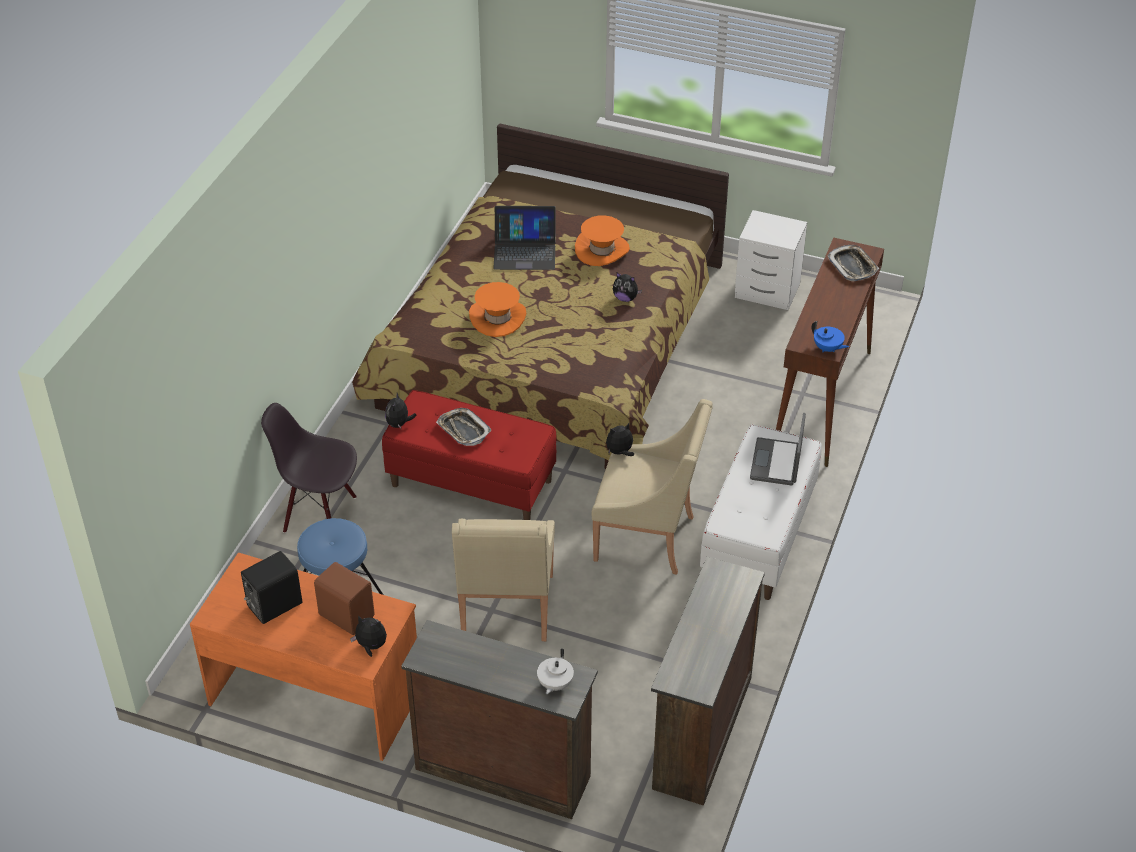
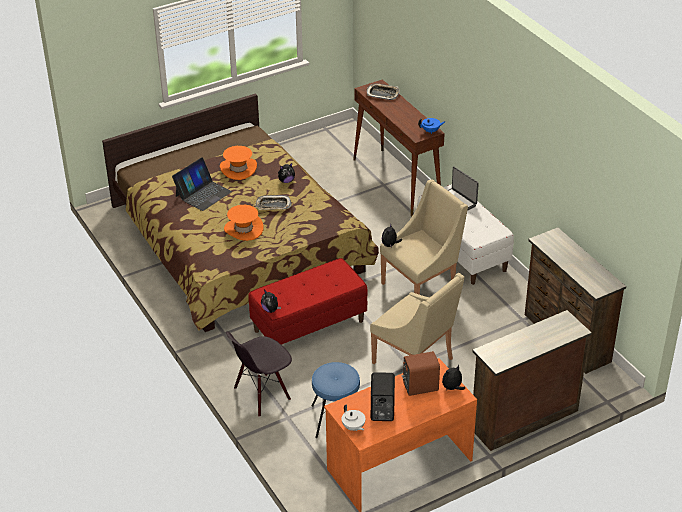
camera: 50 degrees left, 5 degrees down
tray [436,408,492,446] -> tray moved to [255,195,292,210]
white teapot [537,648,574,694] -> white teapot moved to [341,405,365,431]
white nightstand [735,210,807,310] -> none

